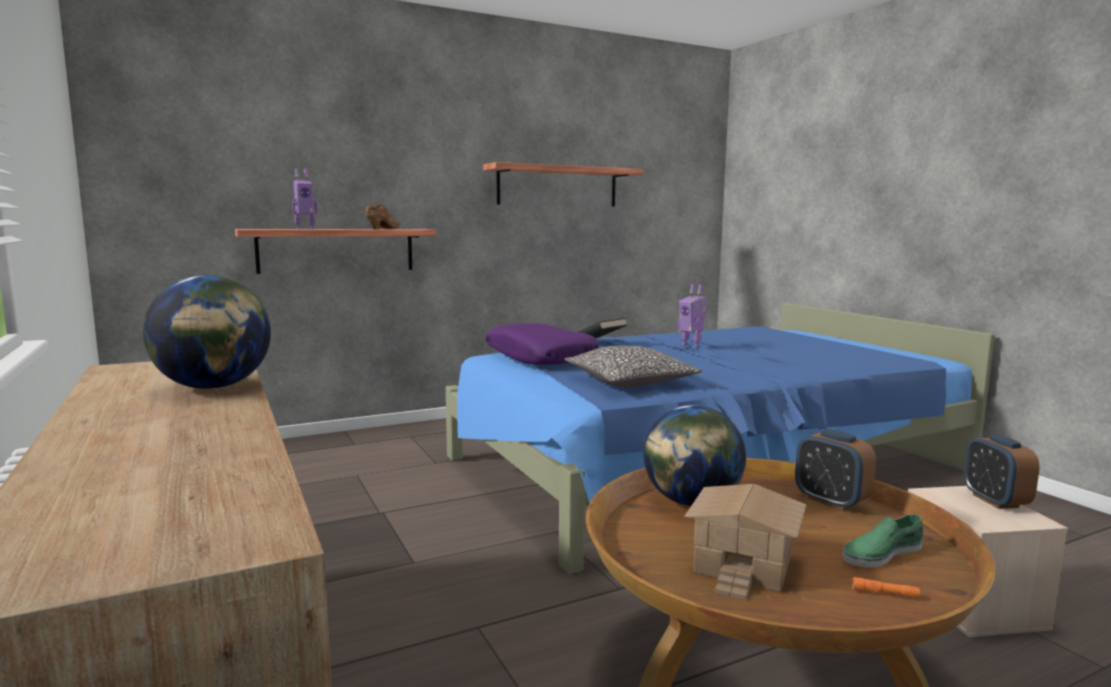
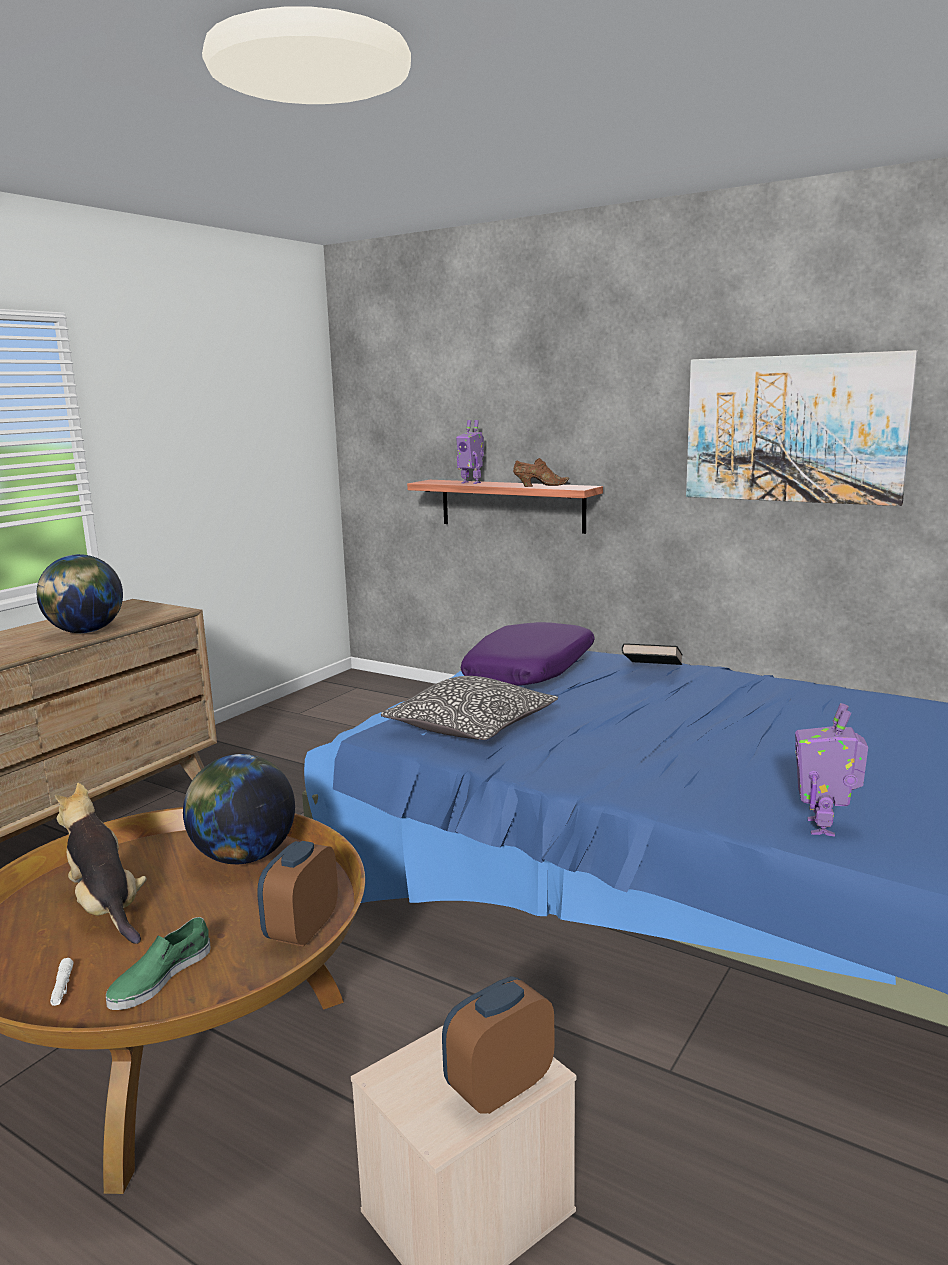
camera: 60 degrees right, 5 degrees up
shelf [483,162,644,206] -> picture [686,350,918,506]
toy robot [678,284,707,348] -> toy robot moved to [795,703,868,837]
toy house [684,484,807,600] -> plush toy [55,783,147,944]
green shoe [842,514,924,568] -> green shoe turned 90 degrees counterclockwise [106,917,211,1010]
orange flashlight [852,577,920,597] -> white flashlight [50,958,73,1006]

